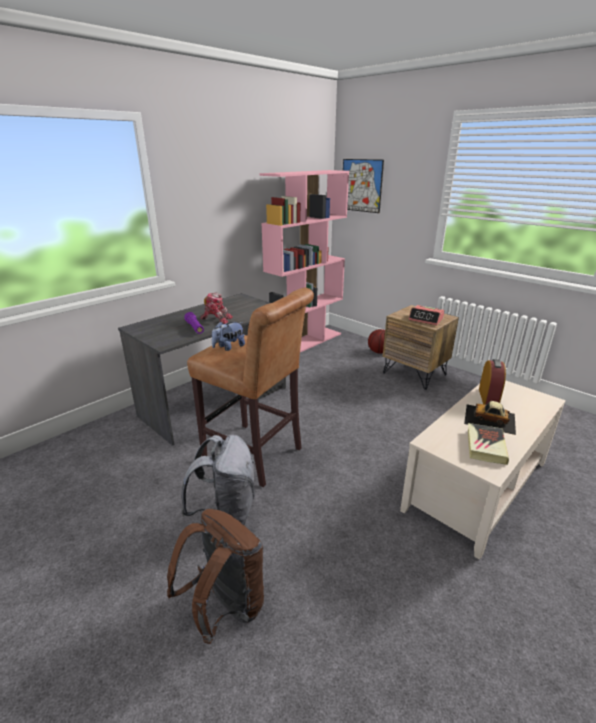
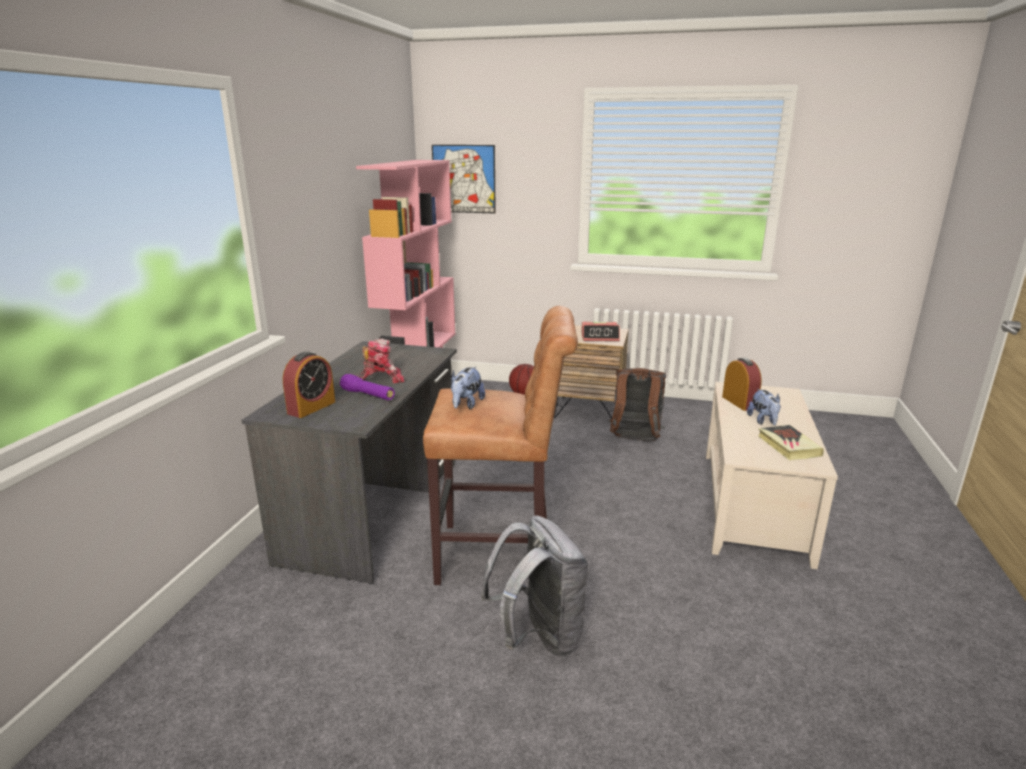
camera: 30 degrees left, 5 degrees down
brown backpack [167,509,264,644] -> brown backpack moved to [608,368,666,441]
toy car [464,401,516,435] -> plush toy [747,388,781,425]
none -> alarm clock [283,351,335,418]

